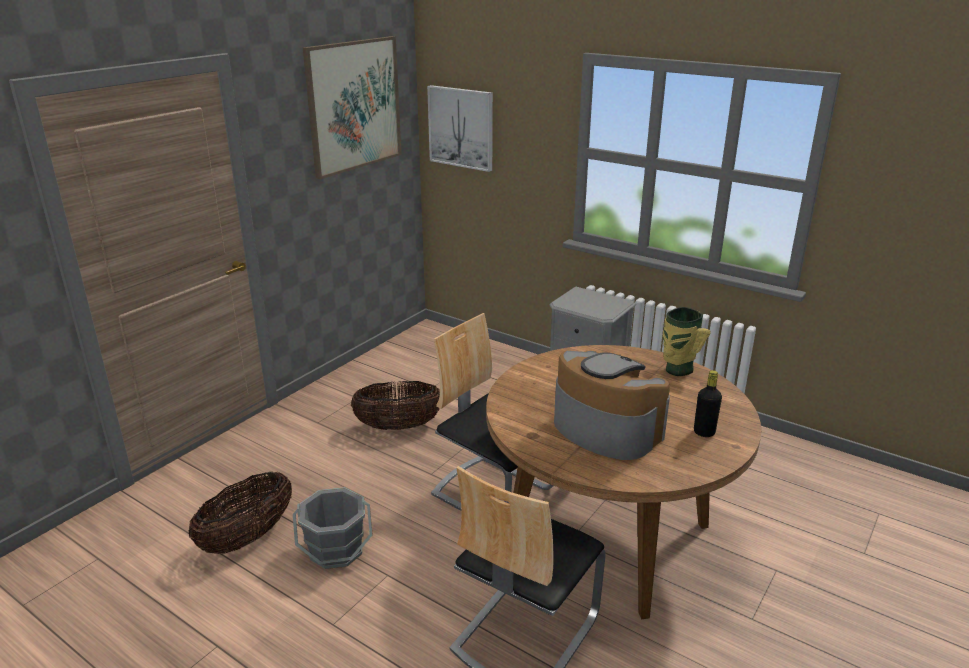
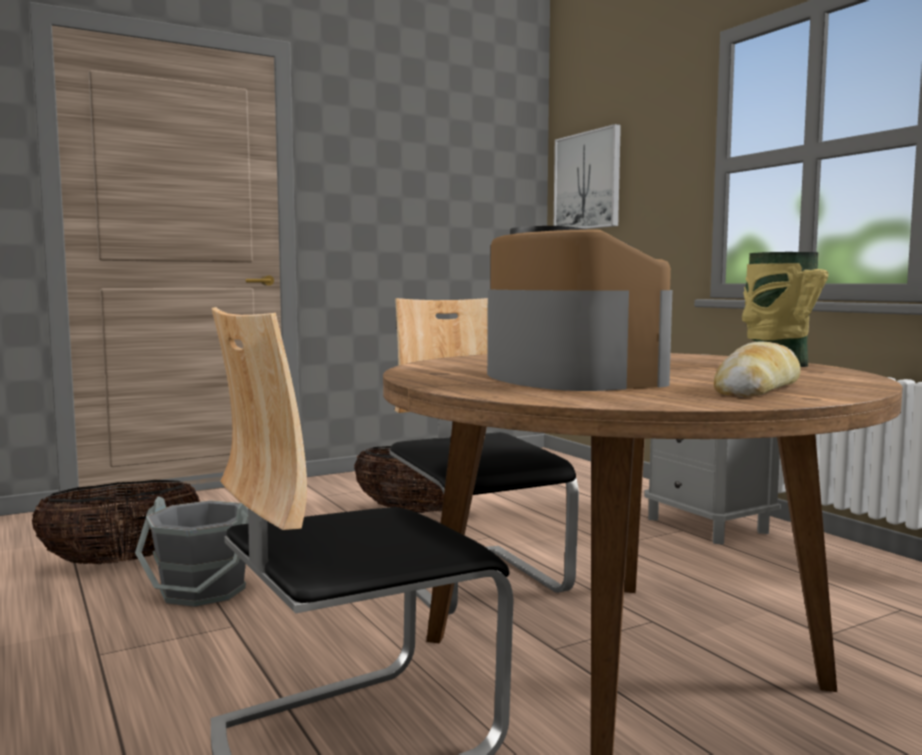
camera: 25 degrees right, 20 degrees down
picture [303,36,402,179] -> none
black bottle [694,370,722,437] -> bread [714,341,801,397]

